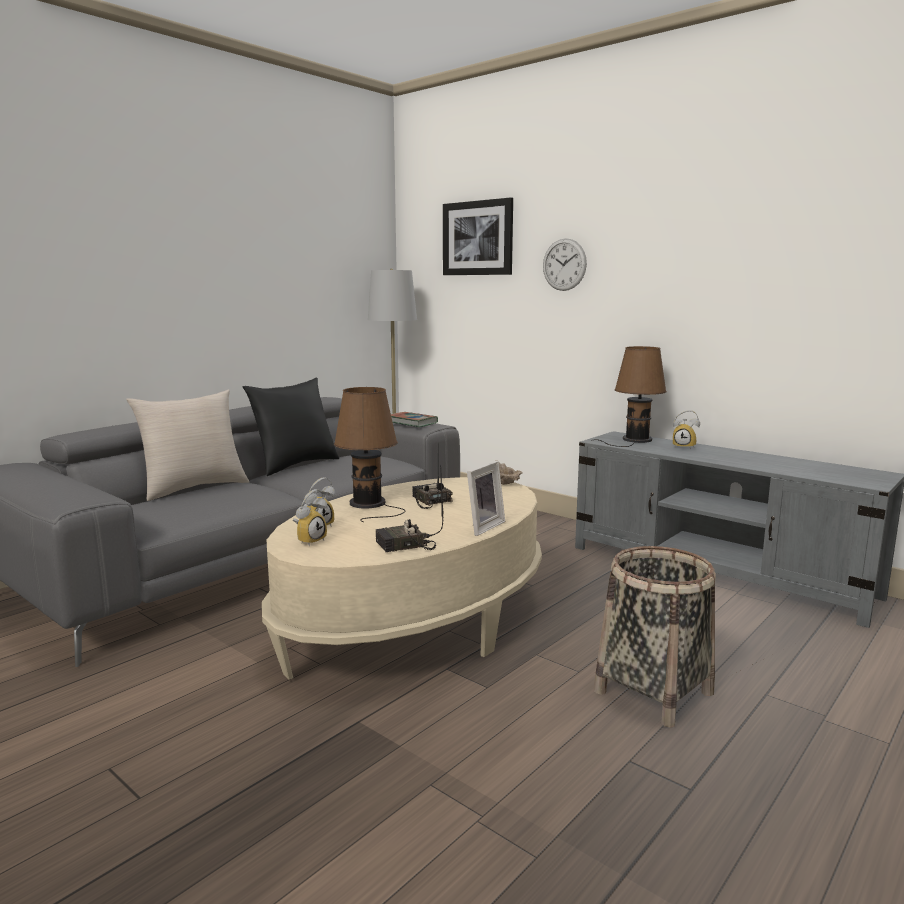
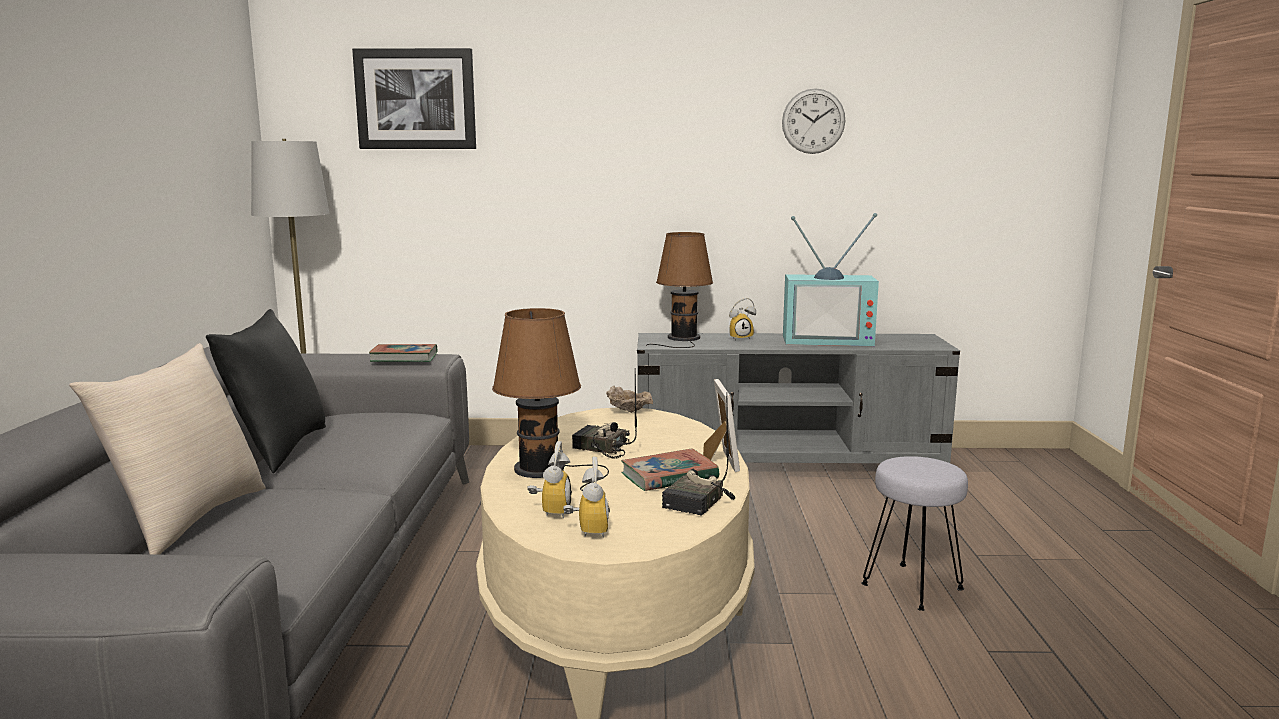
camera: 40 degrees left, 0 degrees up
wall clock [543,238,587,291] -> wall clock moved to [782,88,845,154]
basket [594,546,716,728] -> grey stool [861,456,968,611]
none -> book [621,448,719,491]
none -> television [783,213,879,346]

